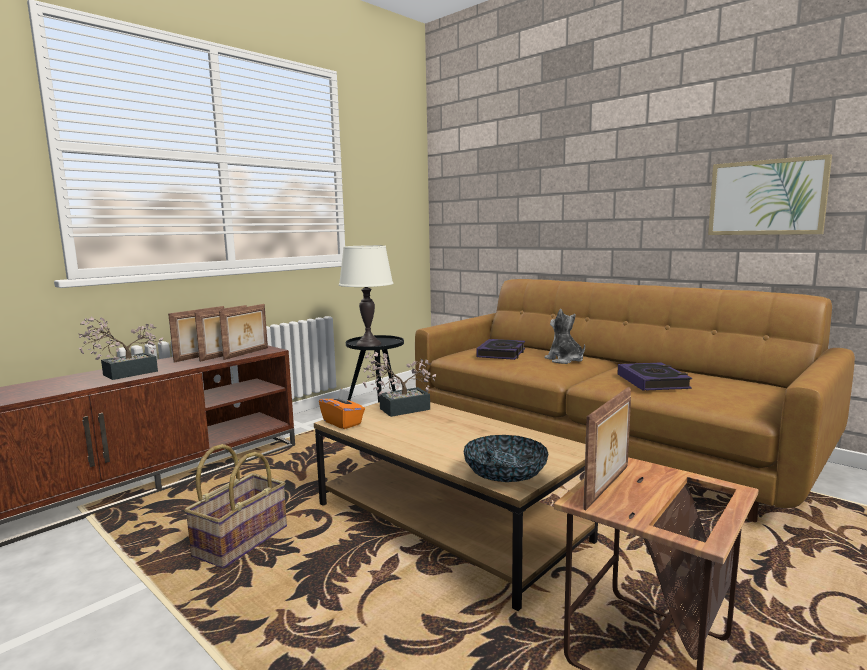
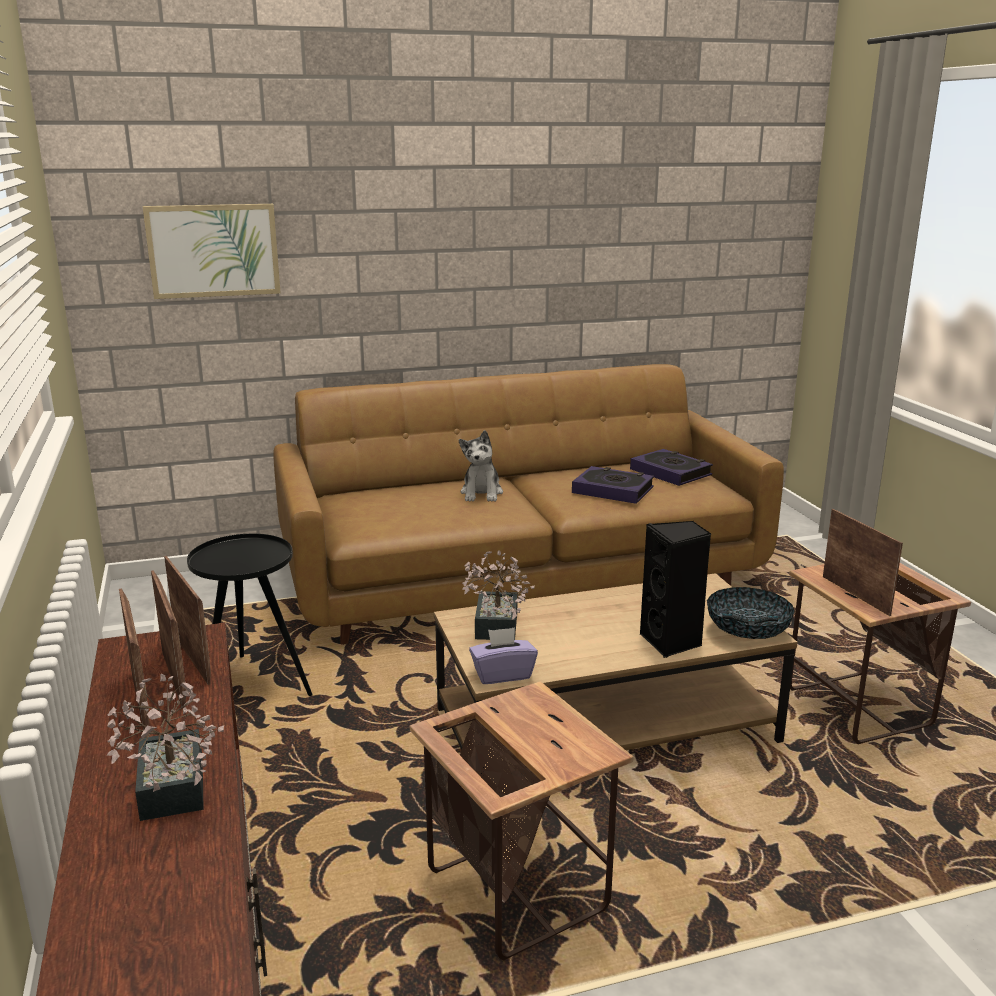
camera: 60 degrees left, 10 degrees up
basket [184,444,287,568] -> side table [410,681,634,960]
orange tissue box [319,388,365,429] -> purple tissue box [469,627,538,684]
white table lamp [339,245,393,347] -> none
book [476,339,525,360] -> book moved to [630,449,713,486]
plush toy [545,309,585,364] -> plush toy turned 90 degrees counterclockwise [459,430,503,501]
picture [708,154,832,235] -> picture moved to [143,204,281,299]
none -> black speaker [640,521,711,658]

